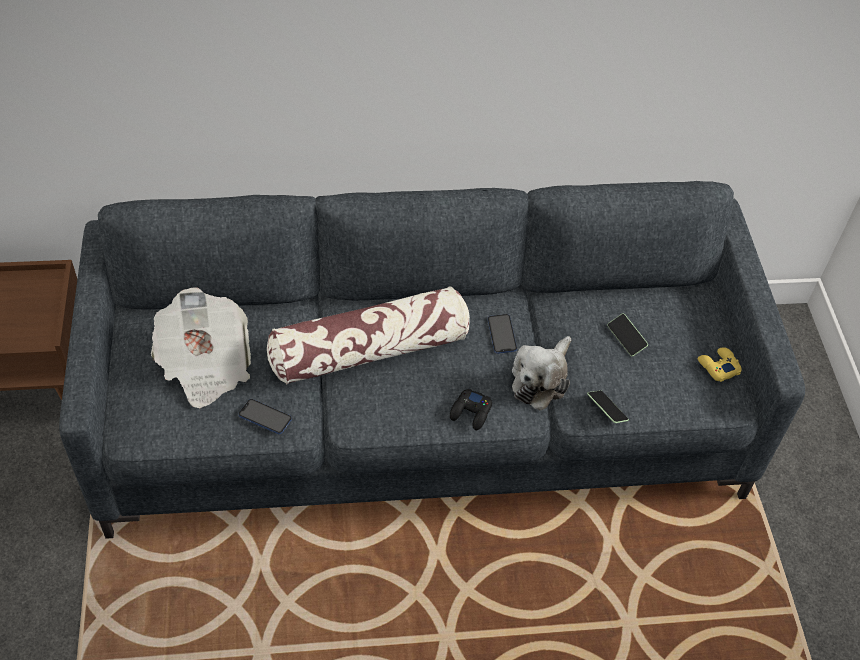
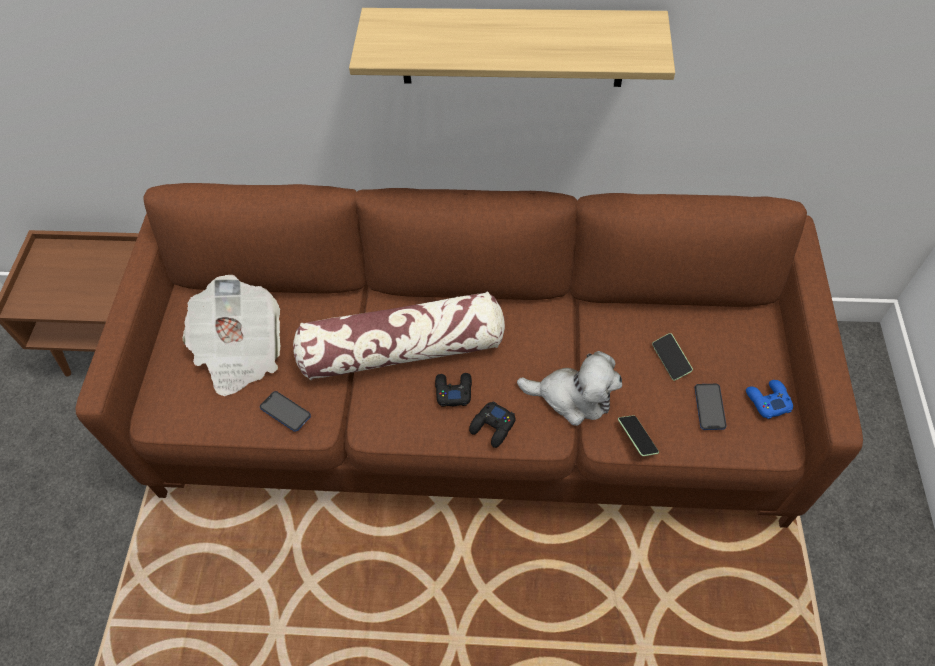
camera: 15 degrees right, 5 degrees up
grey sofa [59,181,805,539] -> brown sofa [76,183,863,528]
phone [488,314,517,354] -> phone moved to [695,384,727,430]
plush toy [512,336,571,411] -> plush toy turned 120 degrees counterclockwise [517,351,622,426]
yellow game controller [698,347,742,382] -> blue game controller [746,380,793,419]
none -> shelf [349,8,675,87]
none -> black game controller [435,373,472,407]

